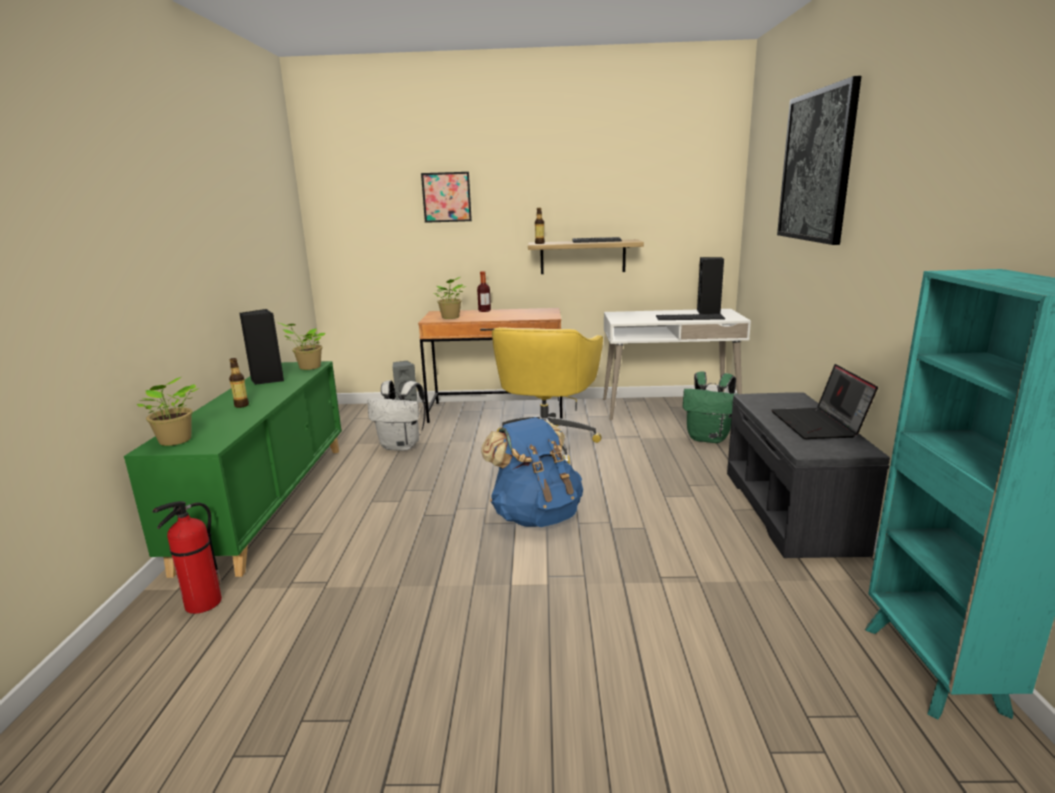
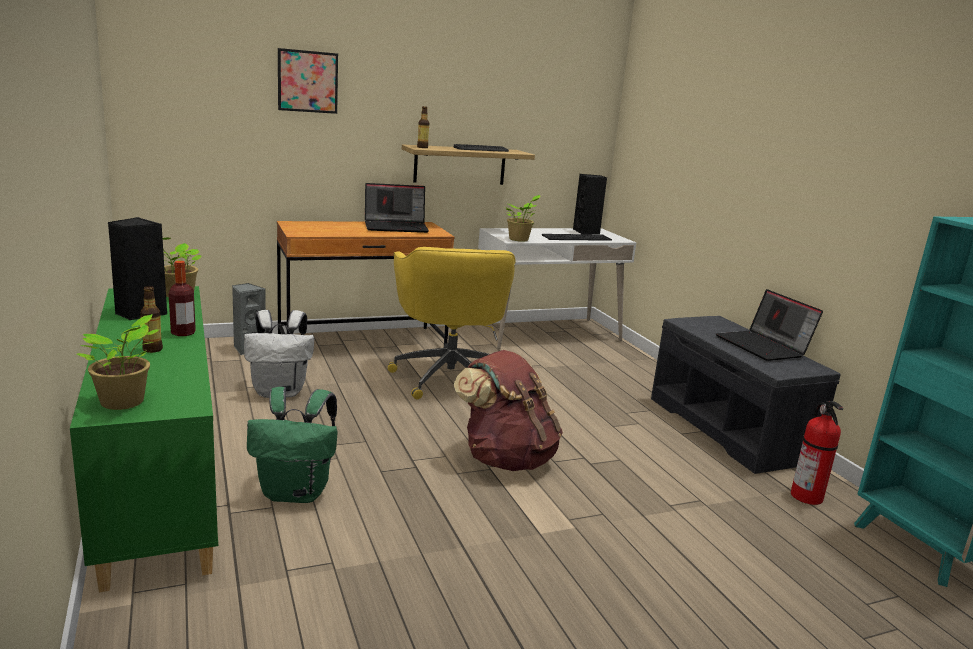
camera: 25 degrees left, 0 degrees up
fire extinguisher [152,501,222,614] -> fire extinguisher moved to [791,401,843,505]
potted plant [433,277,466,319] -> potted plant moved to [505,195,540,242]
bottle [477,271,491,312] -> bottle moved to [169,261,196,336]
blue backpack [481,417,583,527] -> brown backpack [453,350,563,471]
green backpack [683,371,736,443] -> green backpack moved to [247,387,338,503]
picture [777,76,861,245] -> none
none -> laptop [365,183,429,233]

